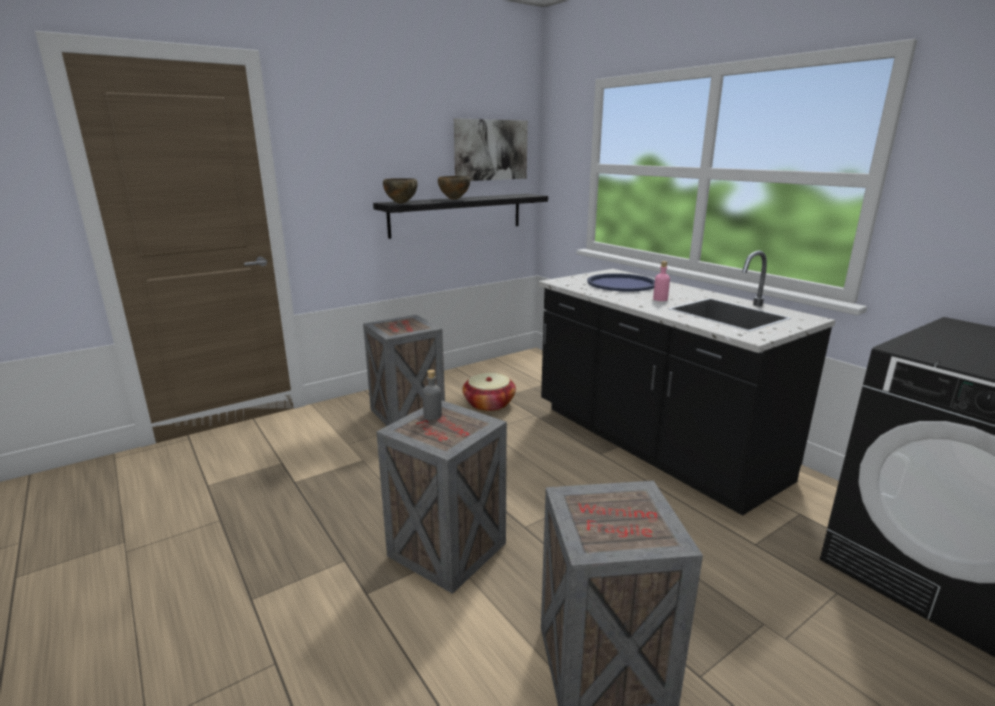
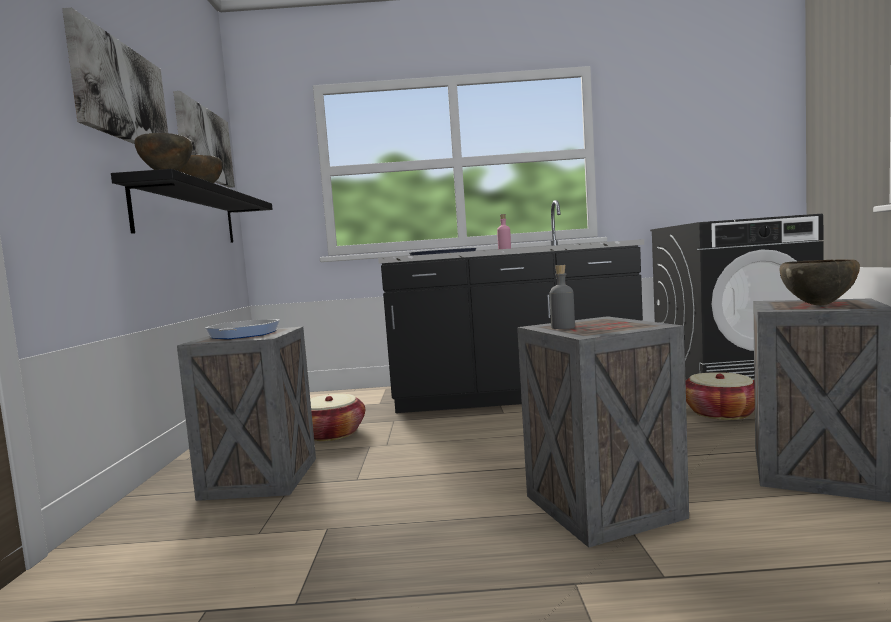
camera: 55 degrees left, 15 degrees down
none -> picture [62,8,168,144]
none -> frying pan [205,319,280,339]
none -> basket [686,372,755,420]
none -> brown bowl [780,259,860,305]

